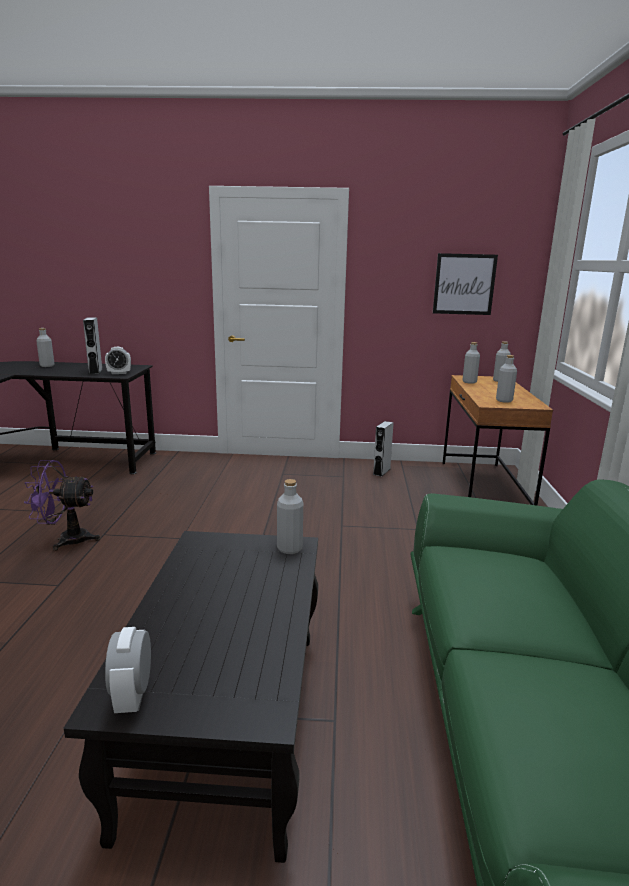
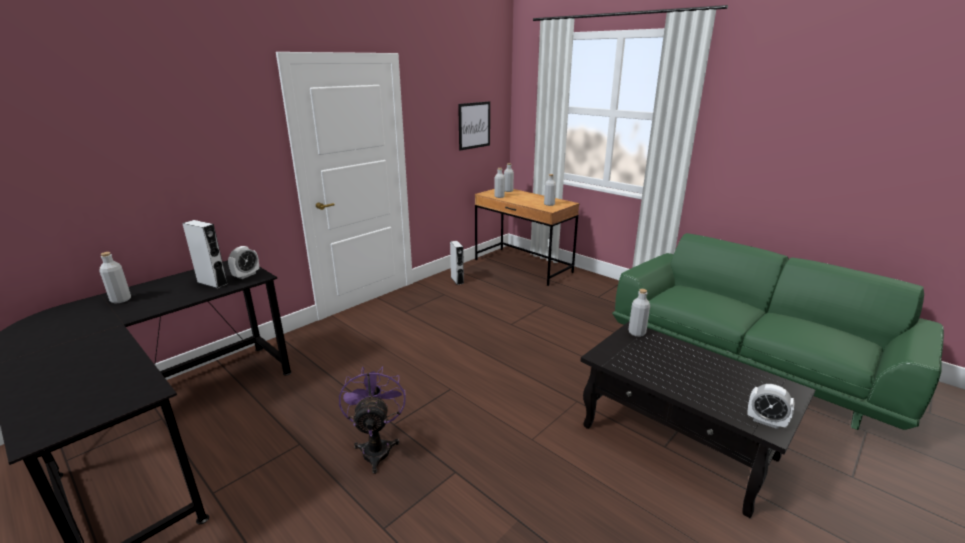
camera: 50 degrees left, 5 degrees up
purple fan [24,460,100,551] -> purple fan turned 135 degrees clockwise [339,366,406,474]

